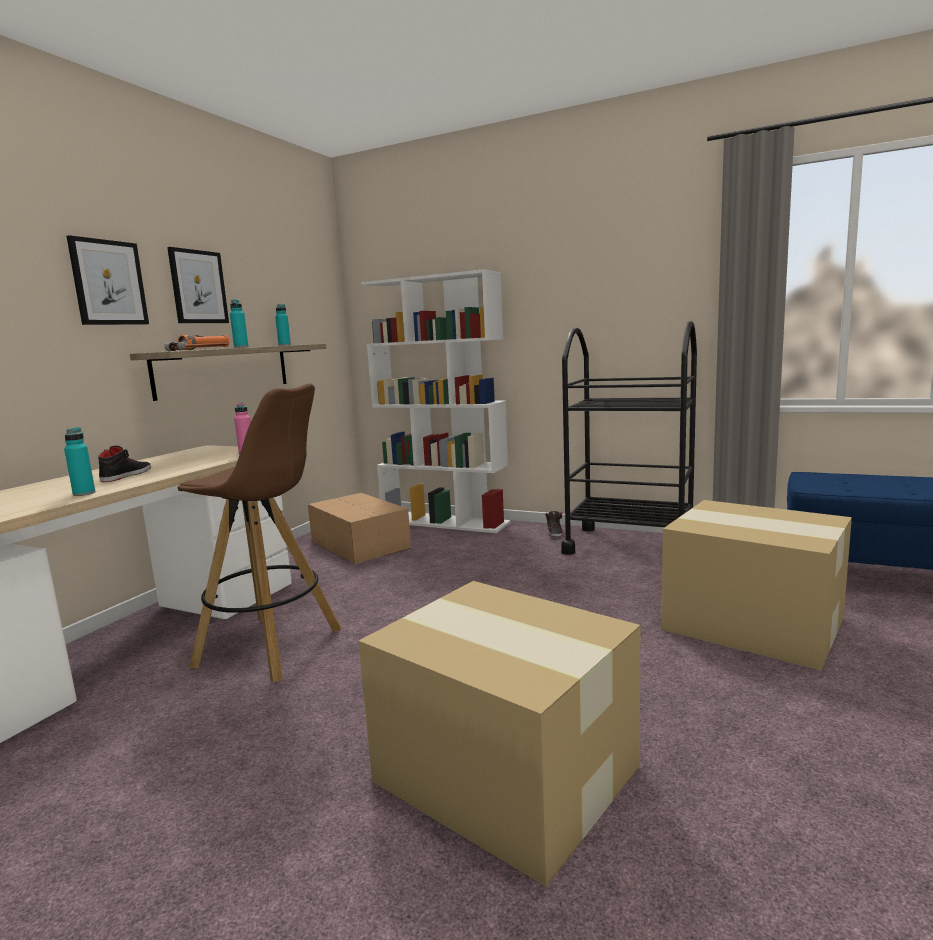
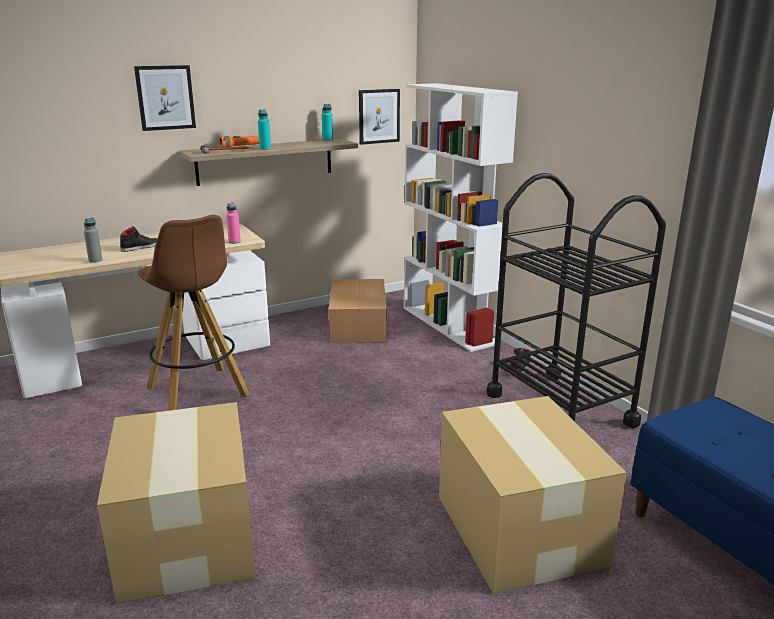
camera: 35 degrees right, 10 degrees up
turquoise bottle [64,427,96,496] -> grey bottle [84,217,103,263]
picture [167,247,229,323] -> picture moved to [359,89,400,145]

